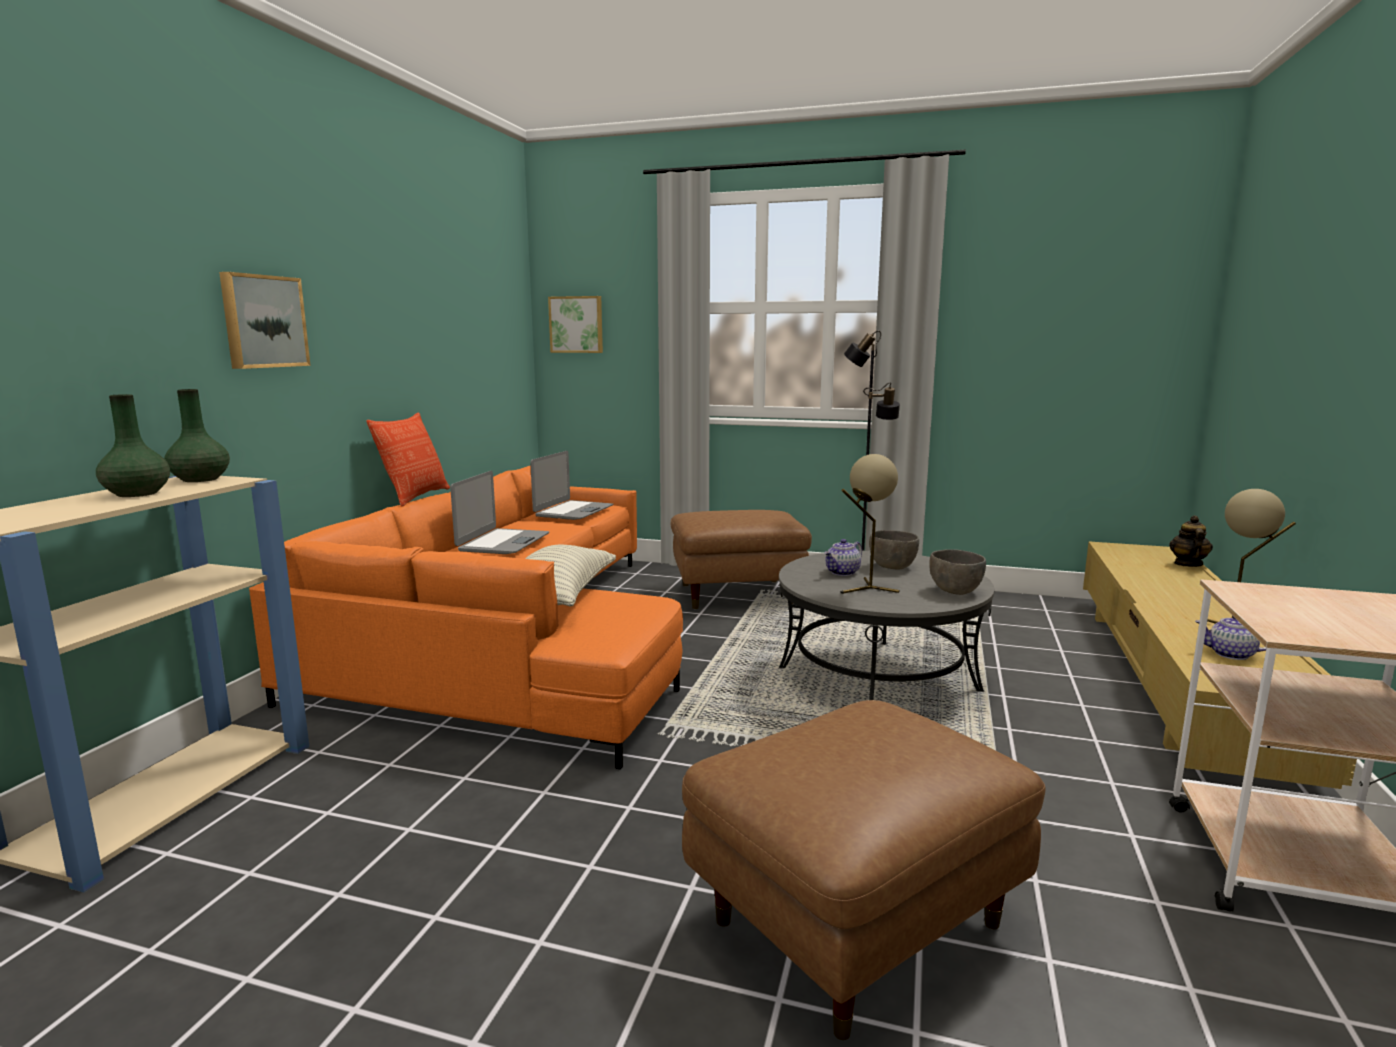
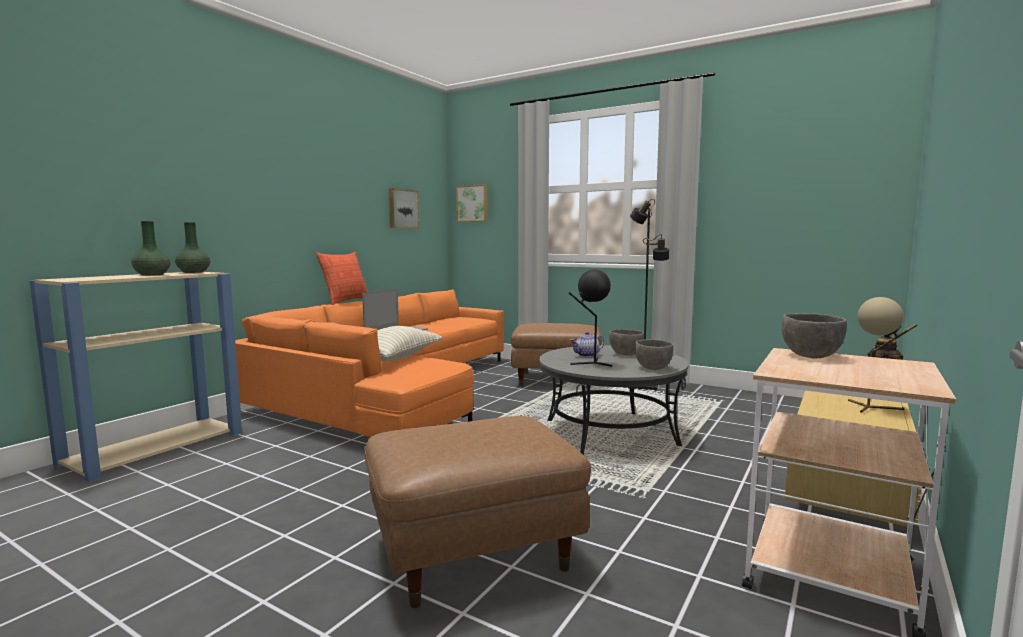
camera: 15 degrees right, 5 degrees down
picture [219,272,311,369] -> picture moved to [389,188,419,228]
laptop [530,451,614,520] -> none
beige table lamp [840,454,899,594] -> black table lamp [569,270,612,367]
teapot [1195,617,1266,660] -> none
none -> grey bowl [782,313,847,359]

